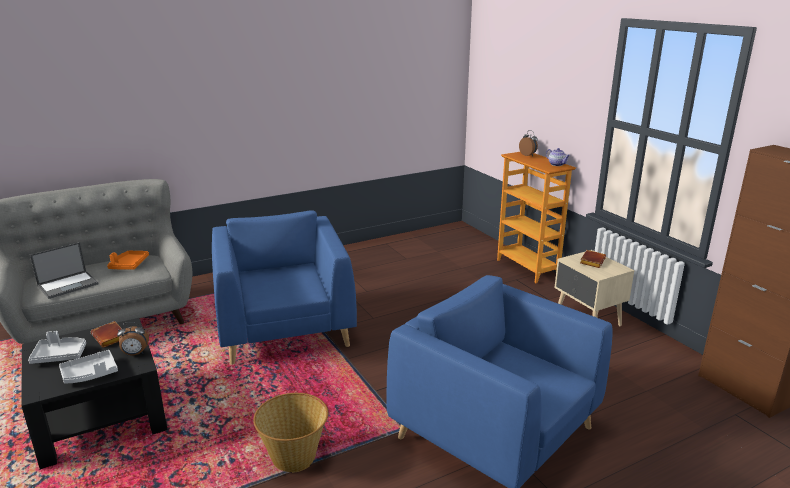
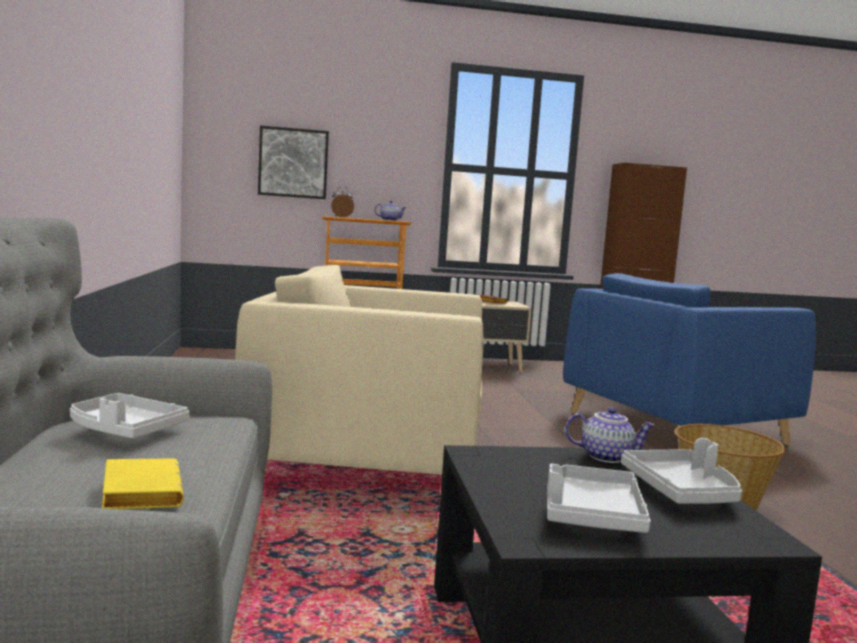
camera: 70 degrees left, 15 degrees down
laptop [30,242,99,299] -> yellow book [102,458,184,509]
brown book [91,321,122,348] -> none
orange tray [107,251,149,270] -> white tray [70,393,189,438]
alarm clock [117,322,149,356] -> teapot [565,407,656,463]
blue armchair [212,210,357,365] -> beige armchair [235,265,484,475]
none -> picture [258,126,329,199]

